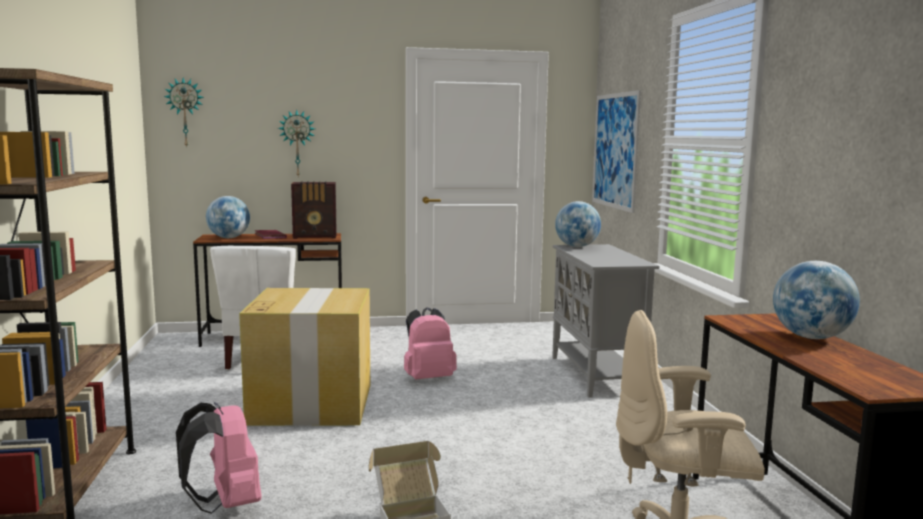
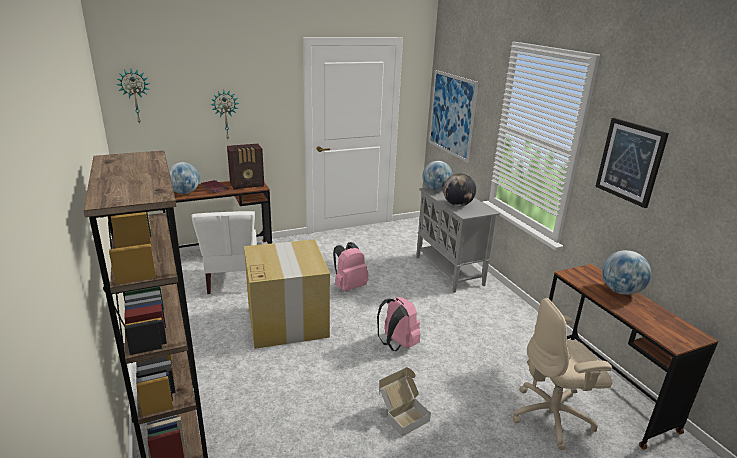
camera: 15 degrees left, 15 degrees up
pink backpack [176,401,261,514] -> pink backpack moved to [377,297,420,351]
none -> globe [443,174,476,206]
none -> picture [595,118,669,208]

